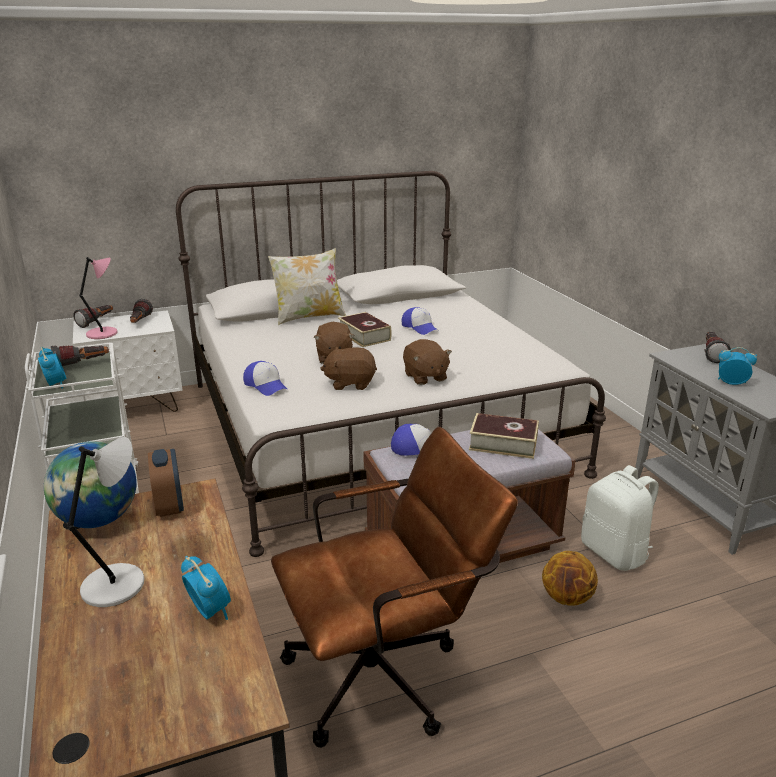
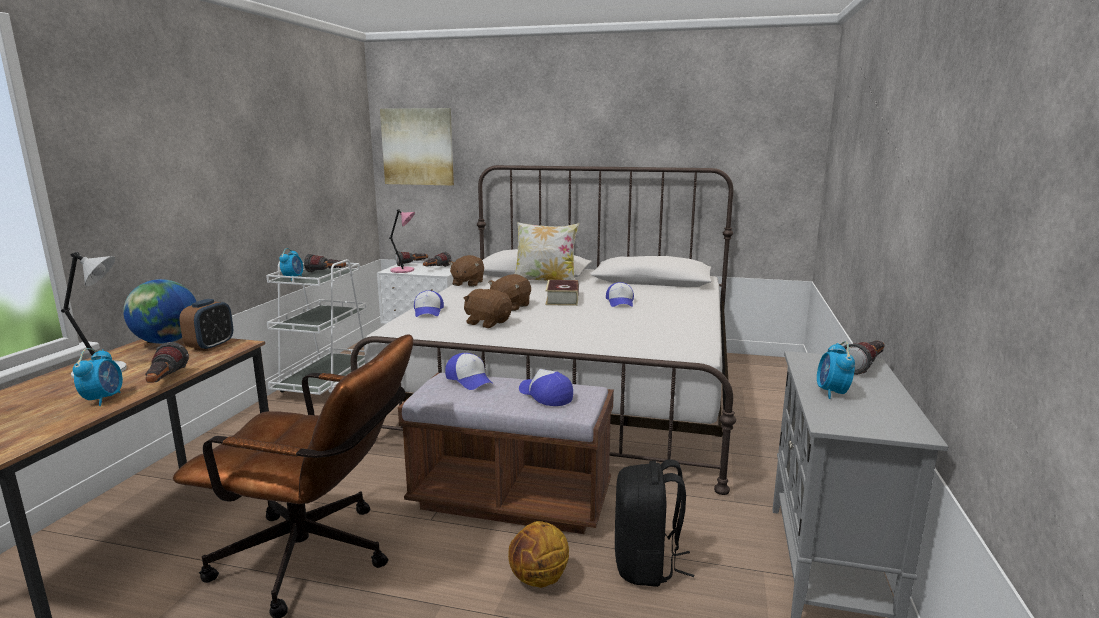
camera: 35 degrees right, 10 degrees down
brown plush toy [403,339,452,385] -> brown plush toy moved to [449,255,484,287]
book [469,413,539,459] -> cap [519,369,573,406]
white backpack [581,465,659,571] -> black backpack [615,459,694,587]
alarm clock [718,347,757,385] -> alarm clock turned 135 degrees counterclockwise [817,341,855,399]
none -> flashlight [145,342,189,383]
none -> picture [380,108,454,185]

